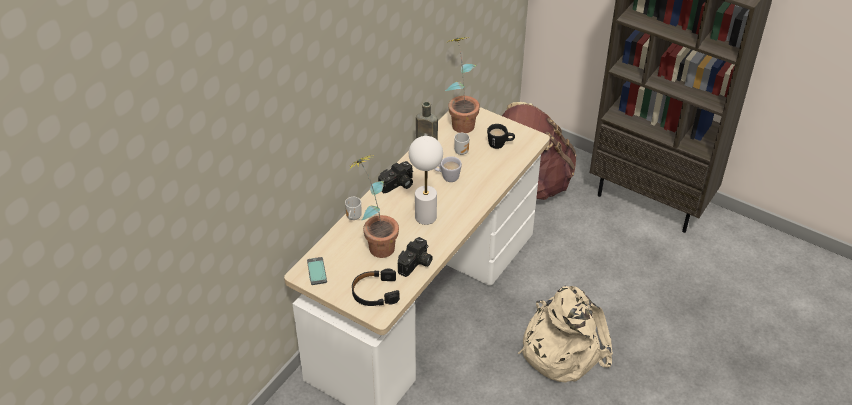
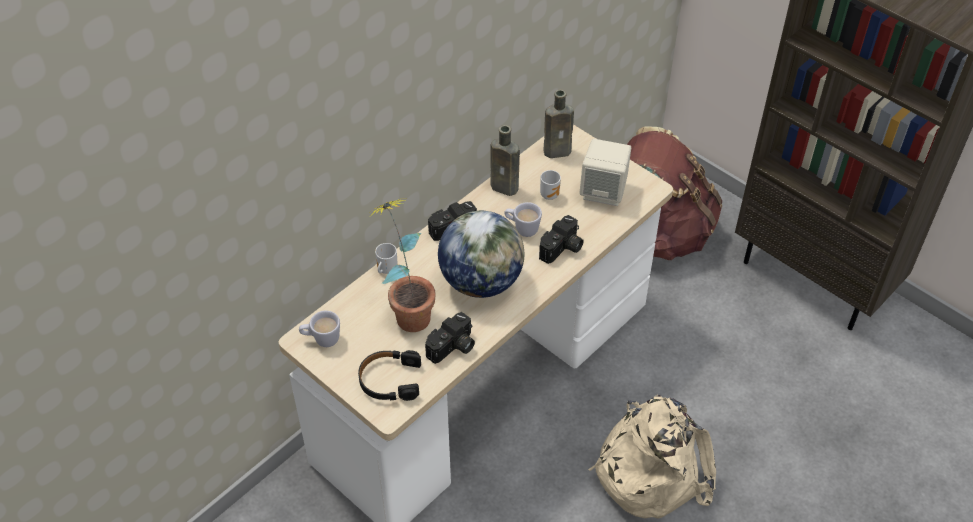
camera: 10 degrees right, 5 degrees up
phone [307,257,327,285] -> white mug [299,311,340,347]
white table lamp [409,136,443,225] -> globe [438,211,525,298]
potted plant [445,37,480,133] -> brown bottle [544,89,574,158]
black mug [487,124,515,149] -> beige speaker [579,139,631,206]
none -> camera [539,215,584,264]

